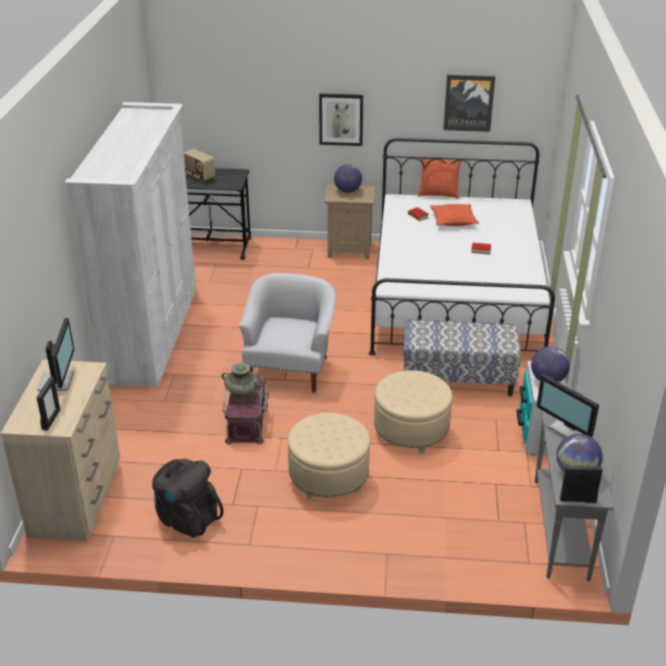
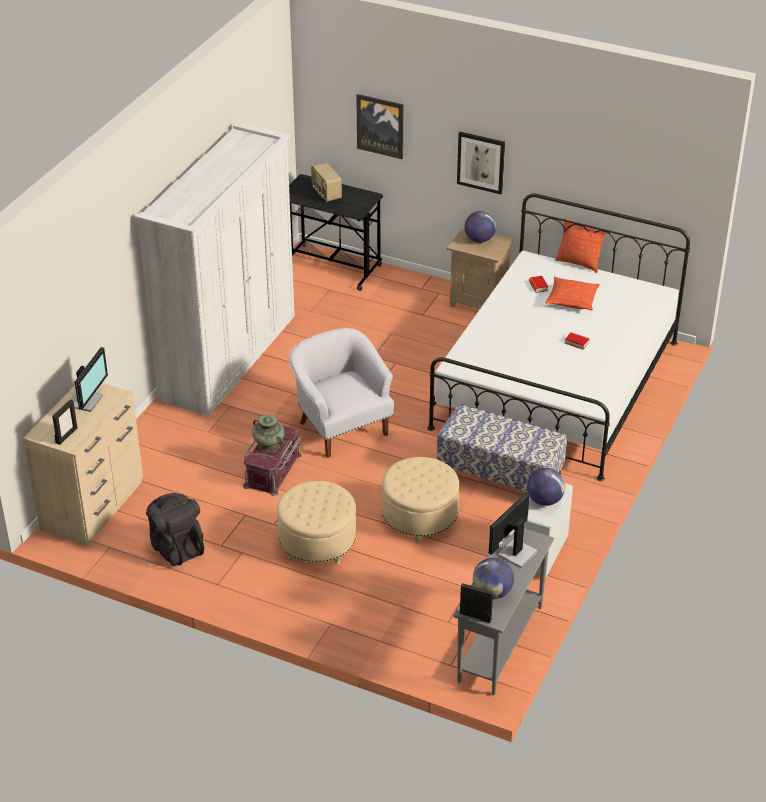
camera: 20 degrees right, 5 degrees up
white armchair [239,273,336,393] -> white armchair turned 60 degrees counterclockwise [289,328,394,457]
picture [443,75,495,132] -> picture moved to [356,94,404,159]
monitor [536,374,599,438] -> monitor turned 60 degrees clockwise [489,492,538,568]

